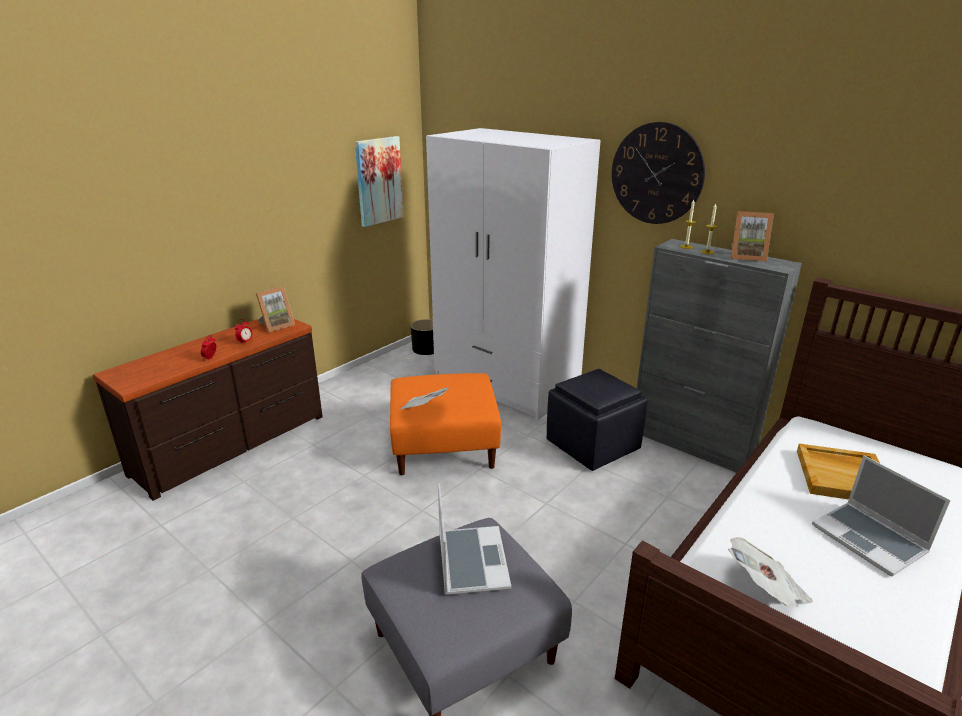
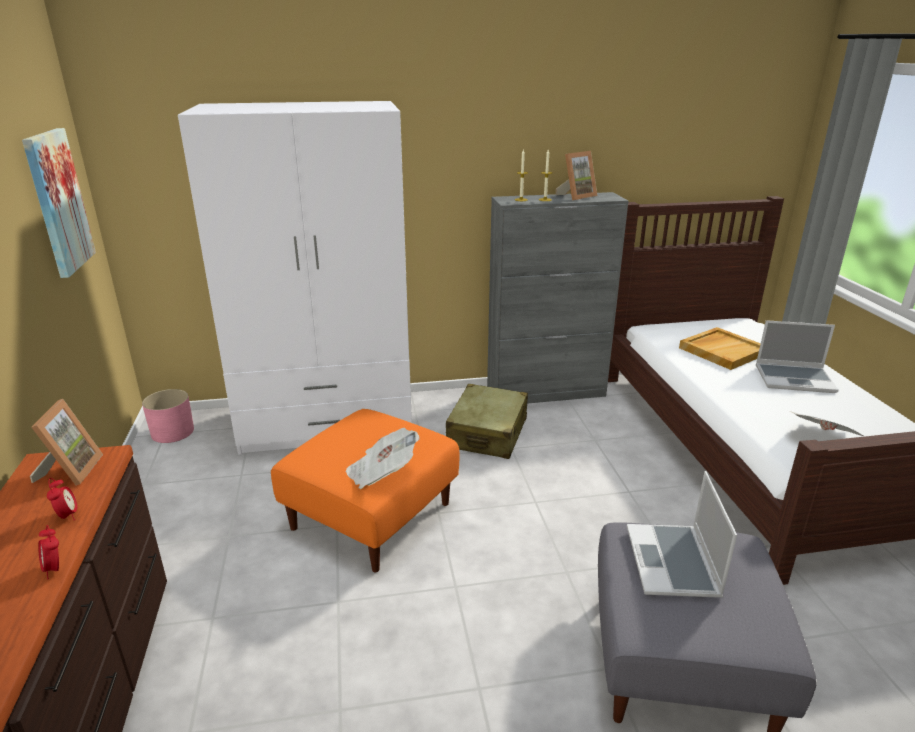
camera: 50 degrees left, 0 degrees up
black planter [411,319,434,355] -> pink planter [142,389,194,443]
laptop [438,483,511,595] -> laptop turned 120 degrees counterclockwise [627,471,737,598]
black ottoman [547,369,648,471] -> beige suitcase [446,384,528,459]
wall clock [612,122,705,224] -> none

